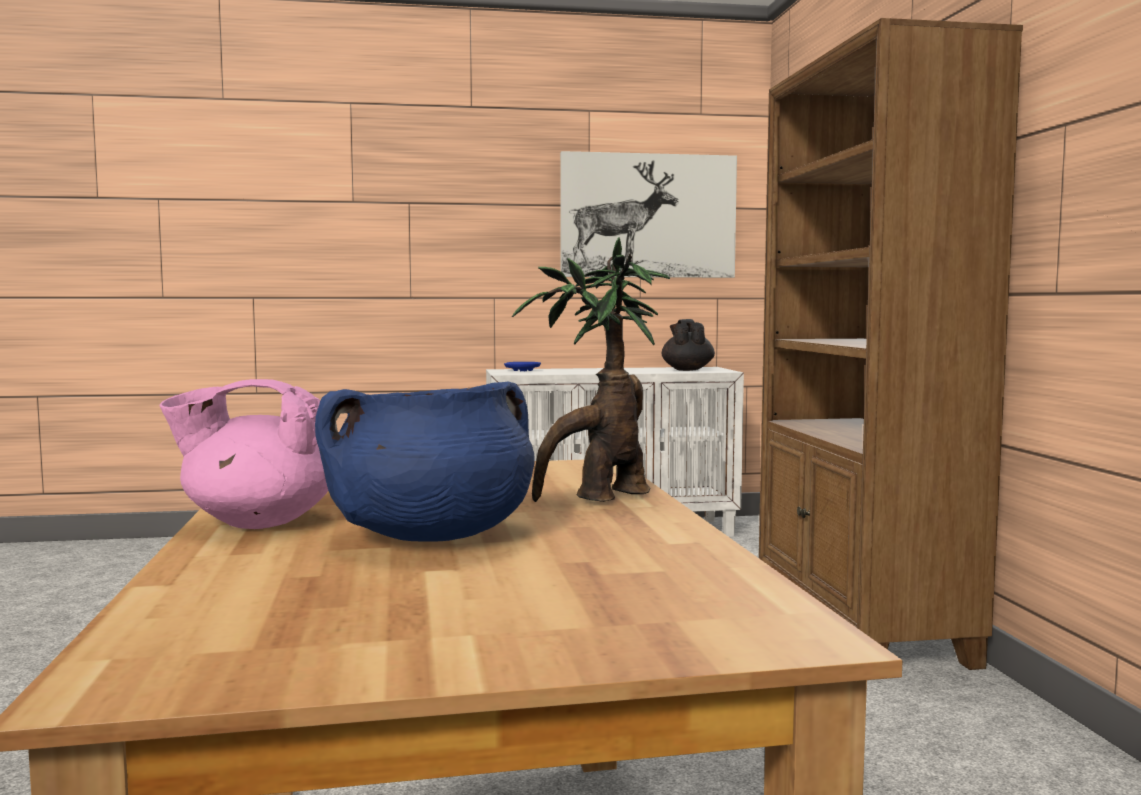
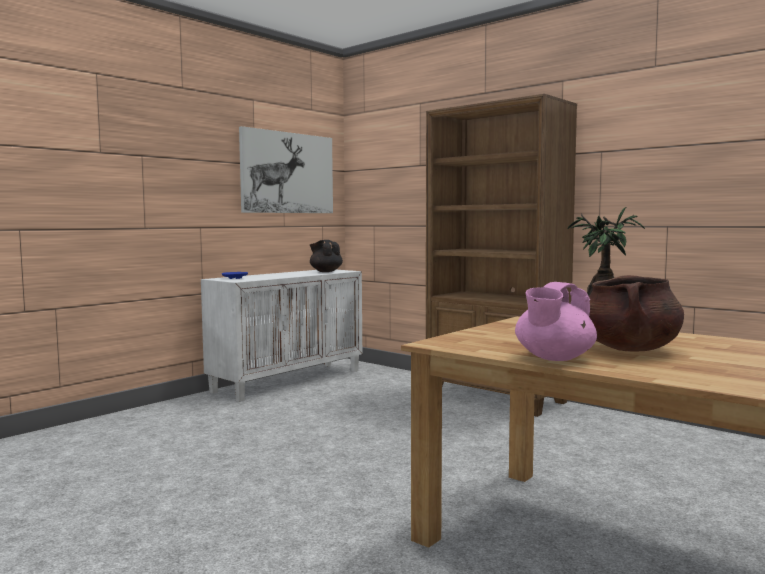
camera: 40 degrees left, 0 degrees up
blue cooking pot [315,381,535,541] -> brown cooking pot [589,275,684,352]

